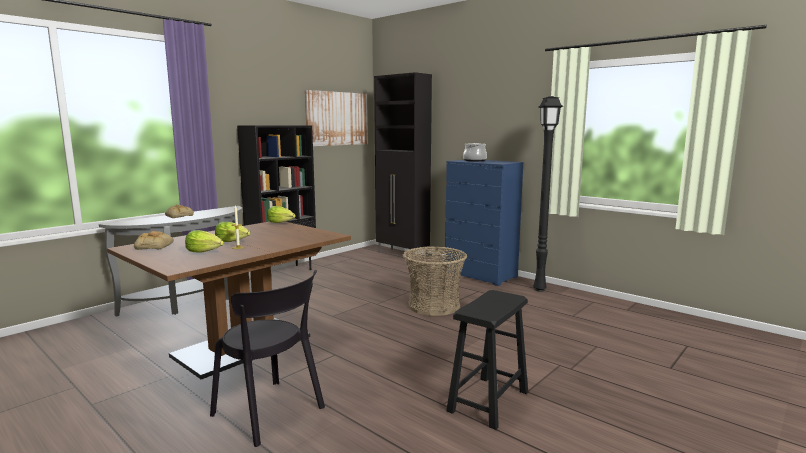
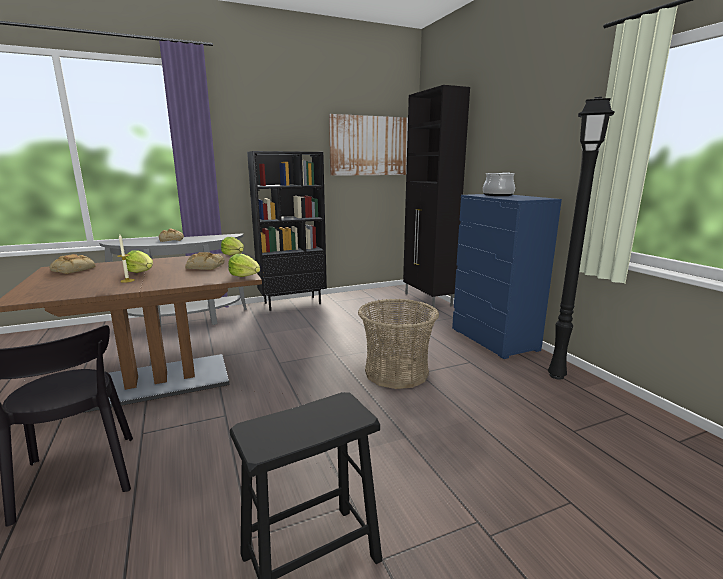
camera: 25 degrees right, 5 degrees up
lettuce [185,230,224,252] -> lettuce moved to [228,254,260,277]
none -> bread [185,252,225,270]

